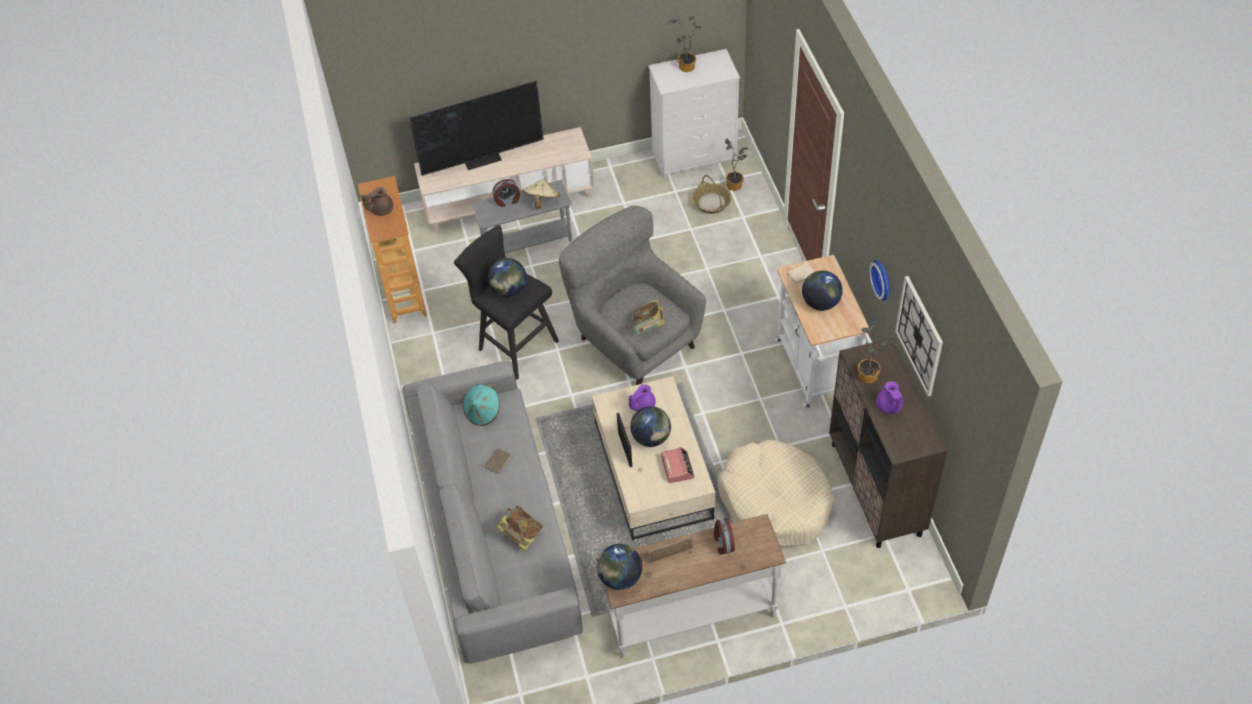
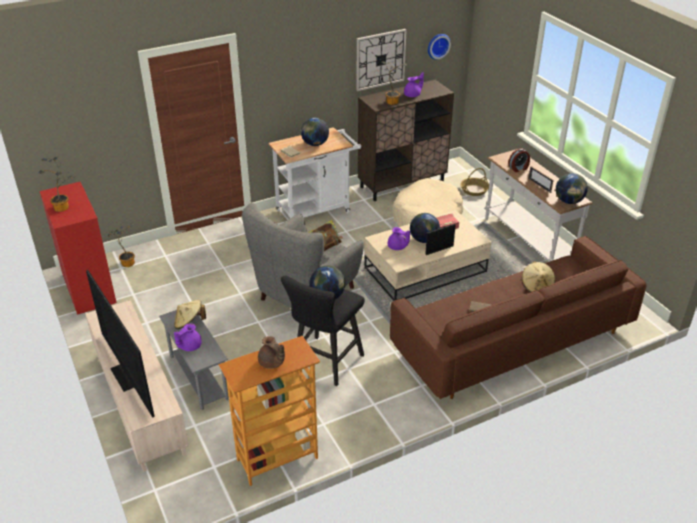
camera: 105 degrees left, 15 degrees down
grey sofa [403,361,583,664] -> brown sofa [390,236,647,399]
turquoise hat [463,384,500,426] -> none
alarm clock [492,179,520,207] -> purple teapot [174,323,202,351]
book [496,505,543,551] -> beige hat [522,261,555,292]
white dresser [648,49,740,179] -> red dresser [39,182,117,315]
basket [692,175,732,214] -> basket moved to [460,168,489,196]
wall clock [869,260,890,301] -> wall clock moved to [428,34,451,60]

